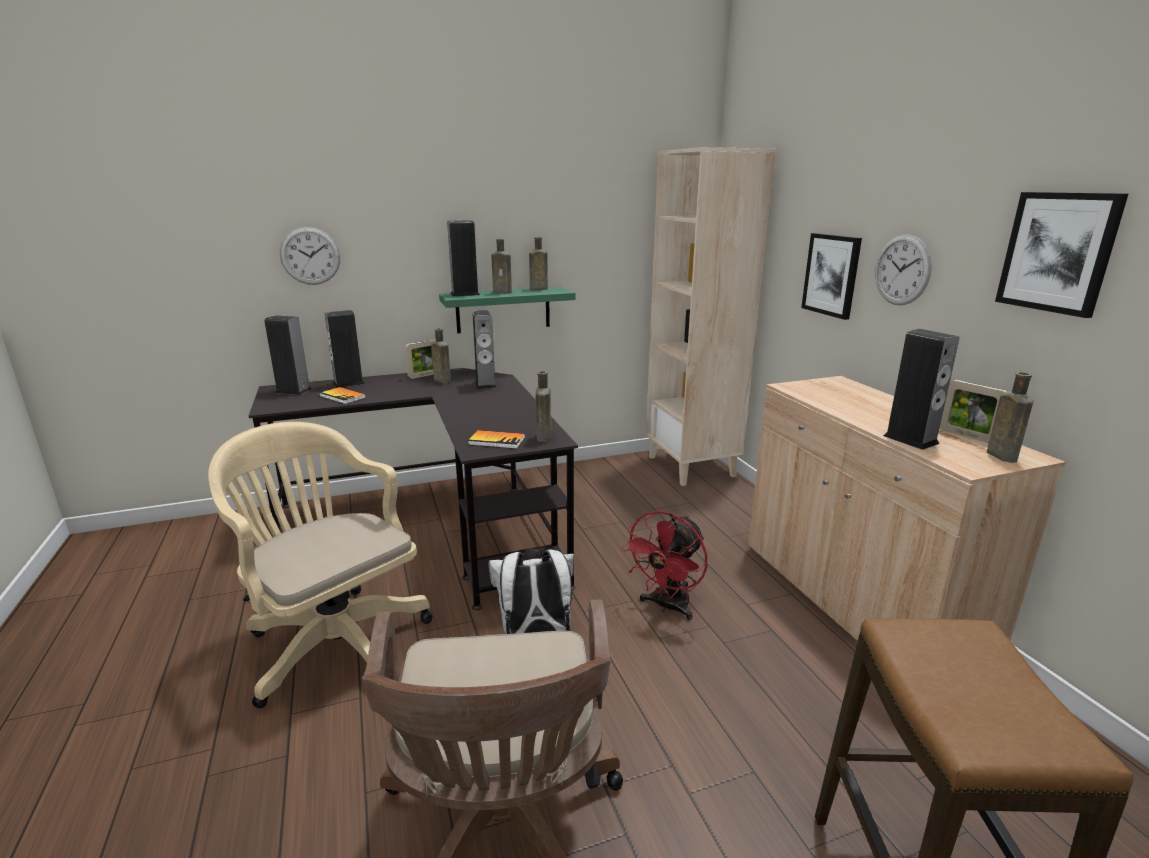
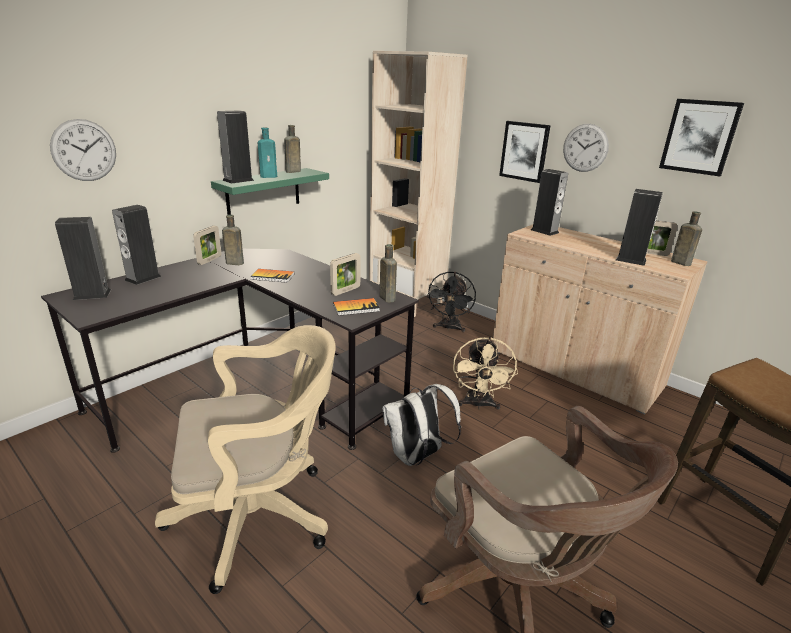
camera: 30 degrees left, 5 degrees up
beige office chair [208,422,433,708] -> beige office chair turned 150 degrees clockwise [155,325,335,594]
book [320,387,366,404] -> book moved to [251,269,294,283]
speaker [472,310,496,389] -> speaker moved to [531,169,568,236]
brown bottle [491,239,512,294] -> turquoise bottle [258,127,277,178]
red fan [621,511,707,620] -> beige fan [453,337,518,410]
none -> picture frame [330,253,361,296]
none -> black fan [426,272,476,332]

